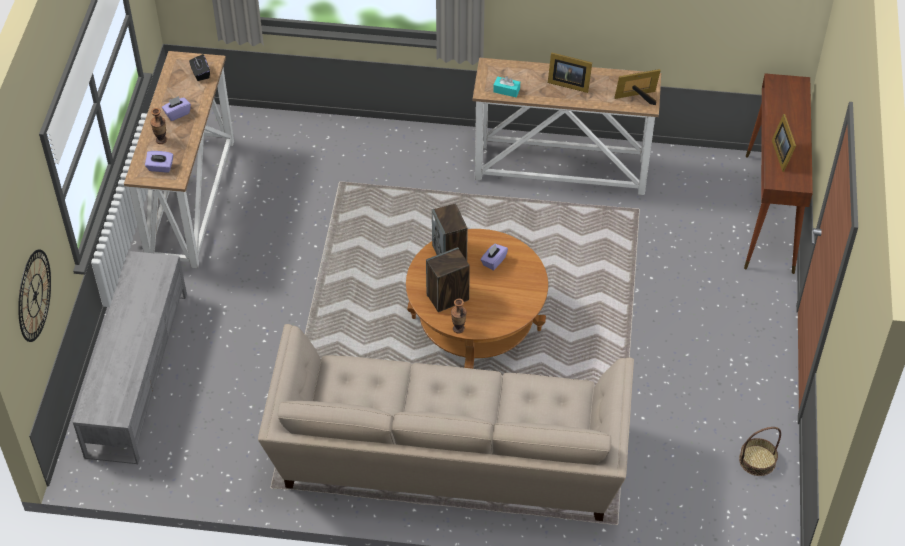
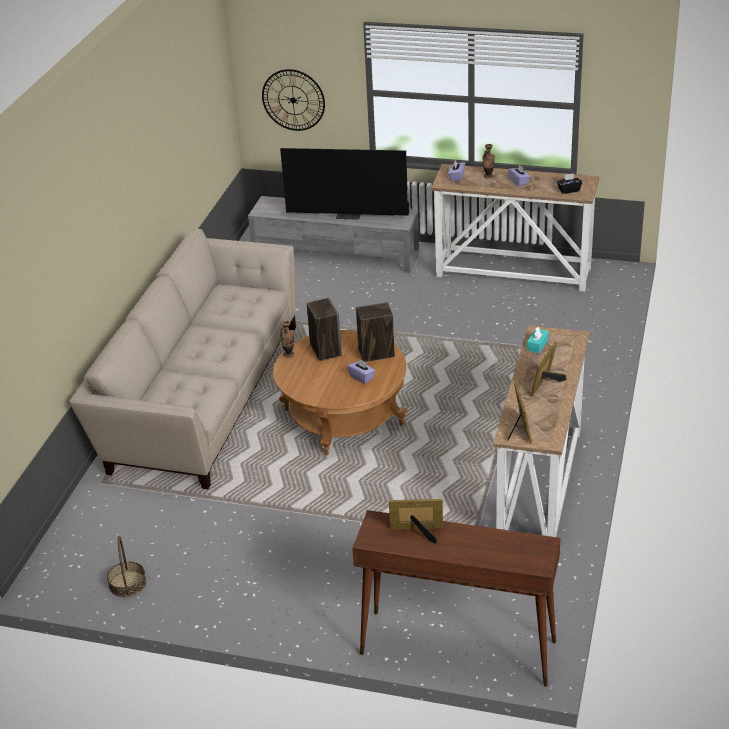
camera: 100 degrees right, 15 degrees down
none -> television [280,148,409,220]

